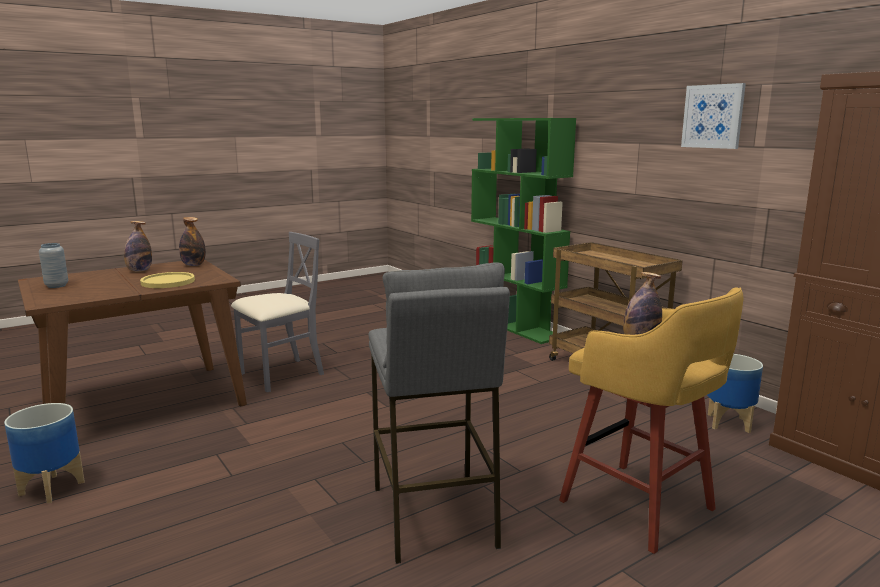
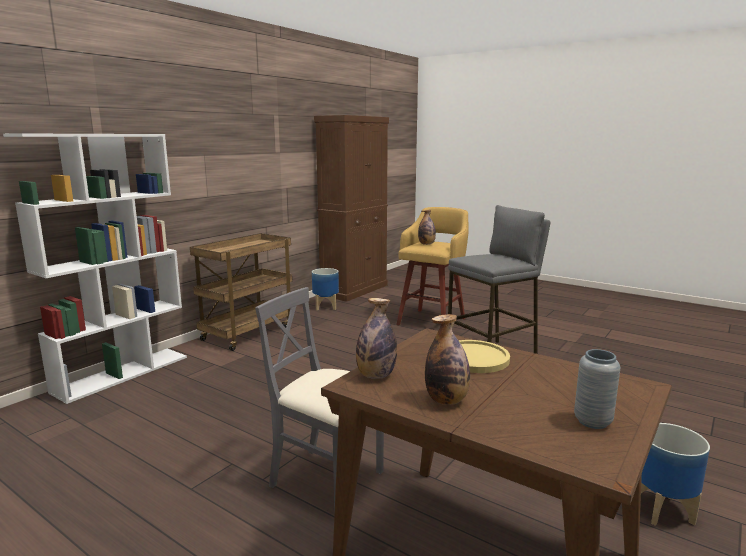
camera: 110 degrees left, 0 degrees up
green bookcase [471,118,576,344] -> white bookcase [3,134,187,404]
picture [681,83,746,149] -> none

